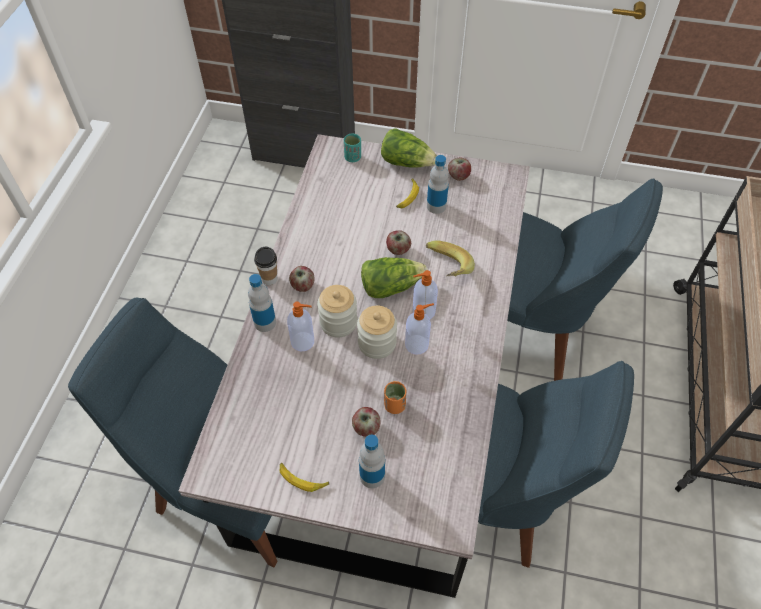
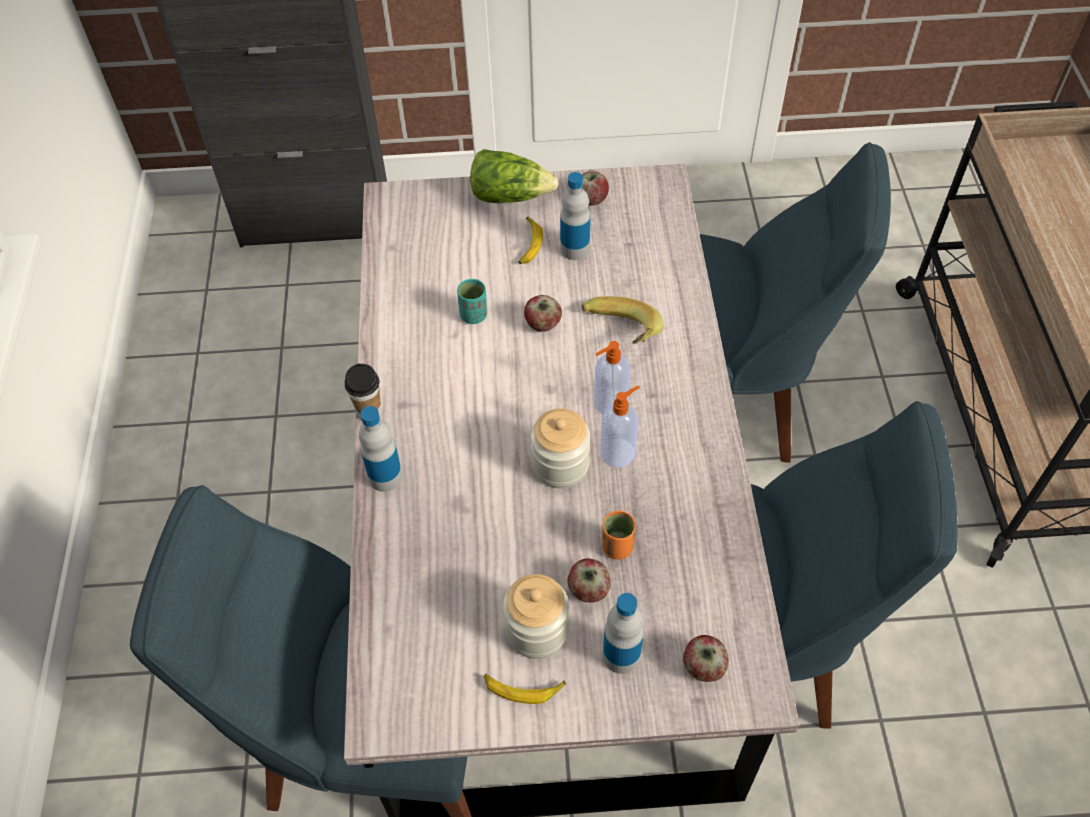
camera: 15 degrees left, 0 degrees up
soap dispenser [287,301,314,351] -> none
apple [289,266,315,292] -> apple moved to [683,635,729,682]
jar [317,285,357,338] -> jar moved to [503,574,569,659]
turquoise cup [344,134,361,162] -> turquoise cup moved to [457,279,487,324]
lettuce [361,257,427,298] -> none

